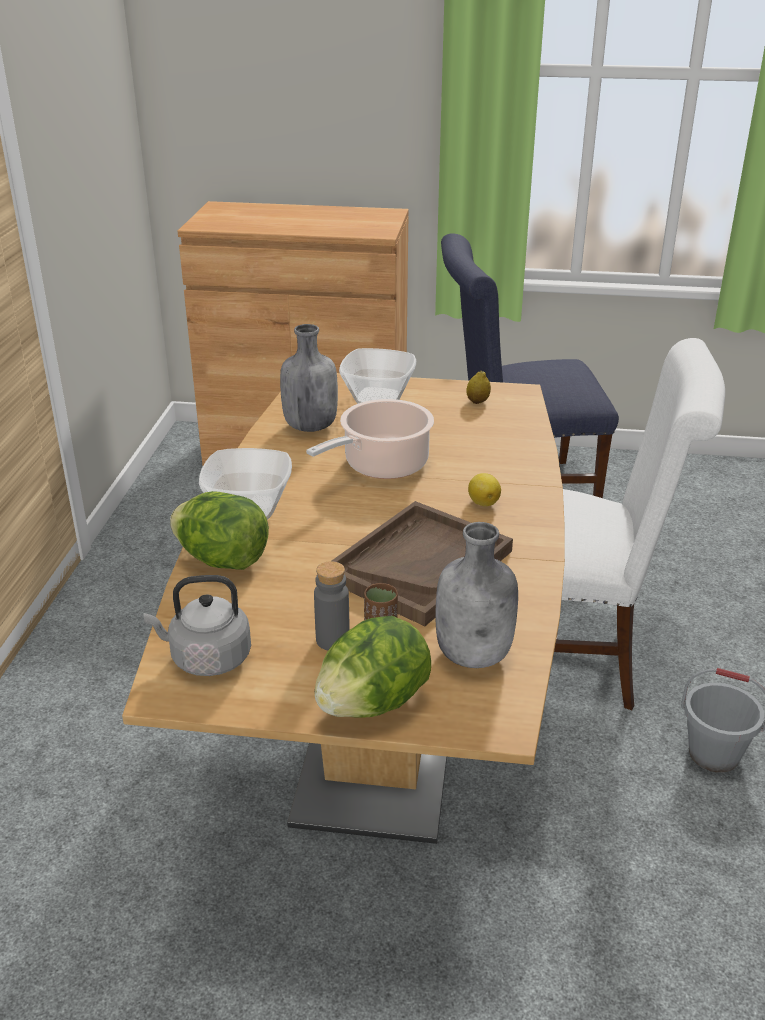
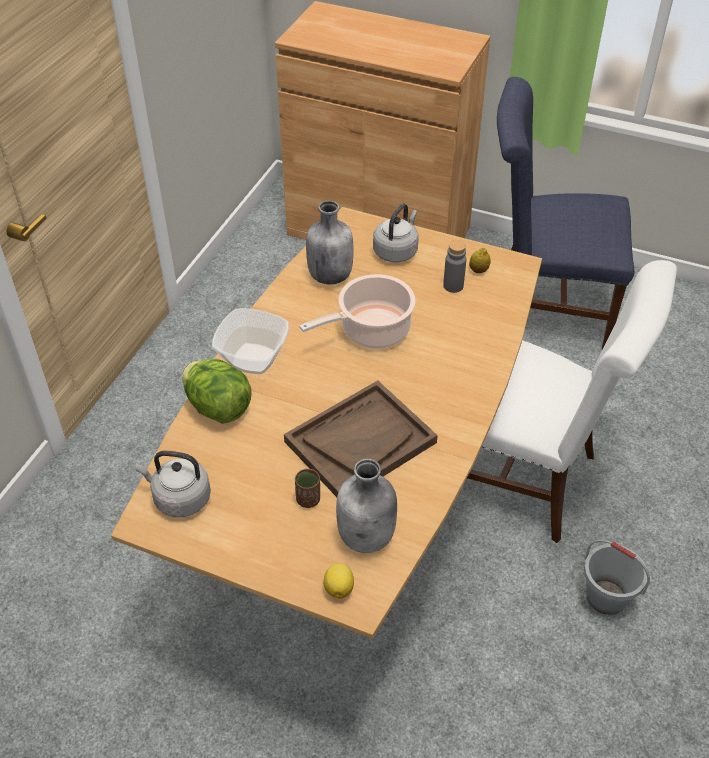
camera: 15 degrees right, 15 degrees up
grey bottle [314,561,350,650] -> grey bottle moved to [443,240,466,293]
lettuce [314,616,431,718] -> none
bowl [339,348,416,403] -> grey kettle [373,203,418,262]
lemon [468,473,501,506] -> lemon moved to [324,563,354,599]

